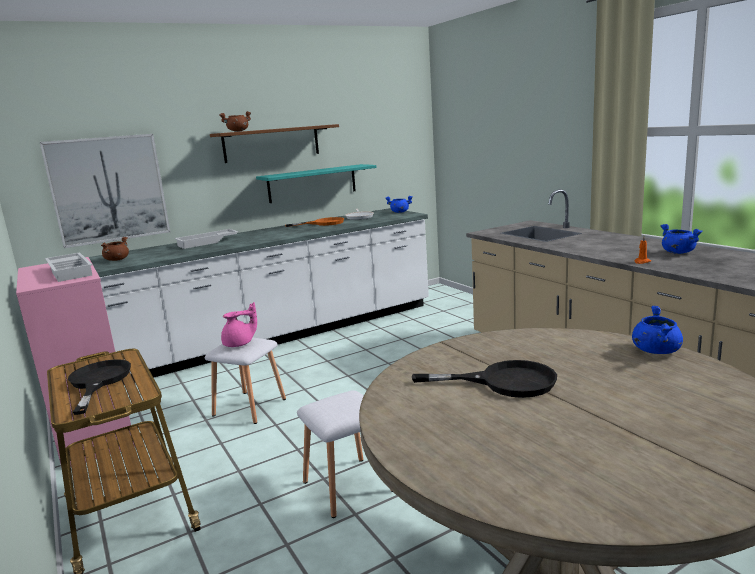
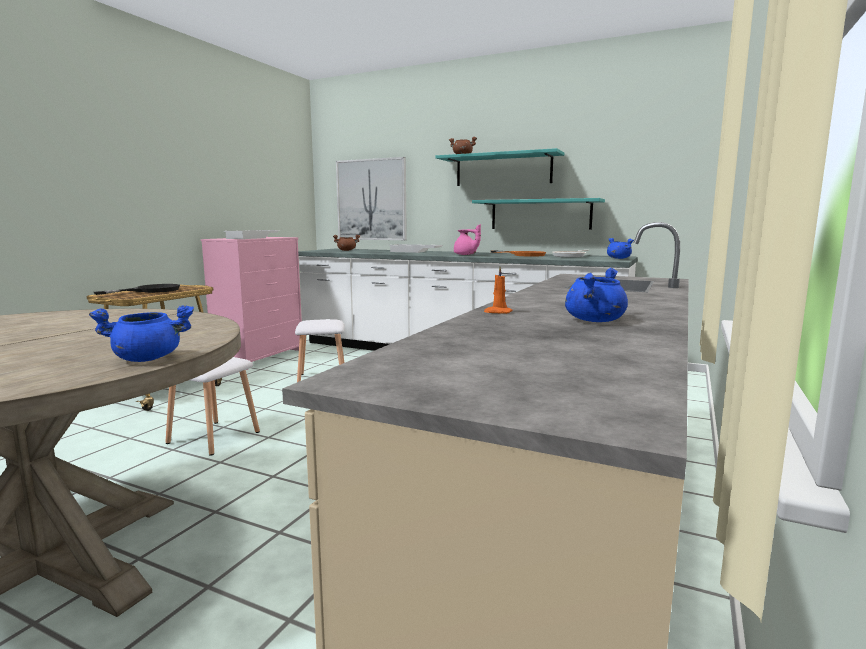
camera: 55 degrees right, 5 degrees down
brown shelf [210,124,339,163] -> turquoise shelf [435,148,565,186]
pink teapot [221,302,257,347] -> pink teapot moved to [454,224,481,255]
black frying pan [412,360,557,398] -> none

